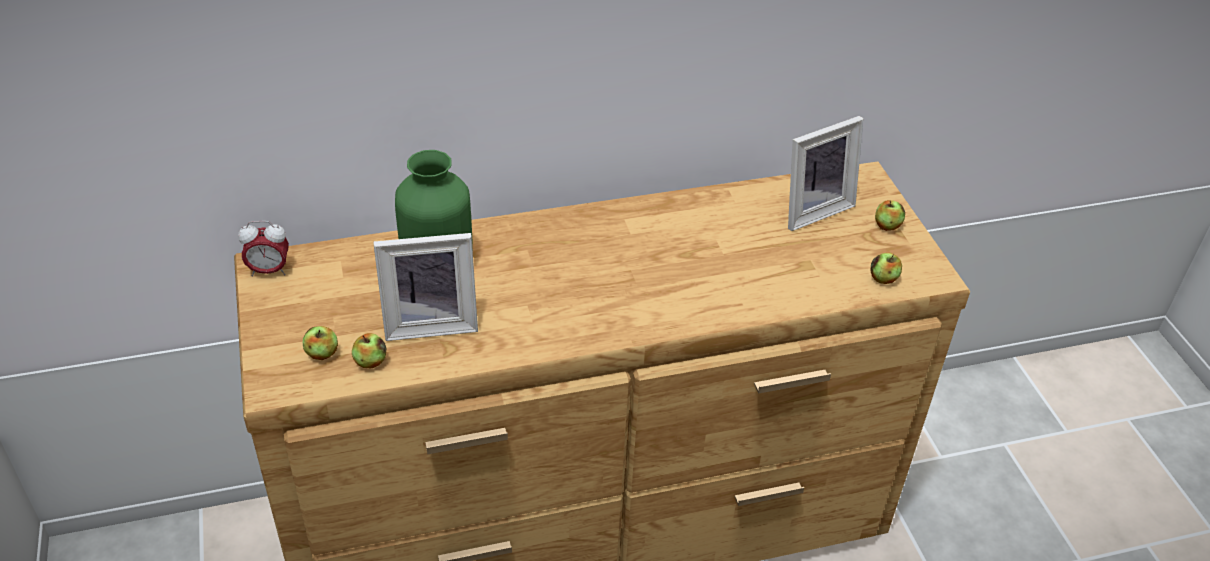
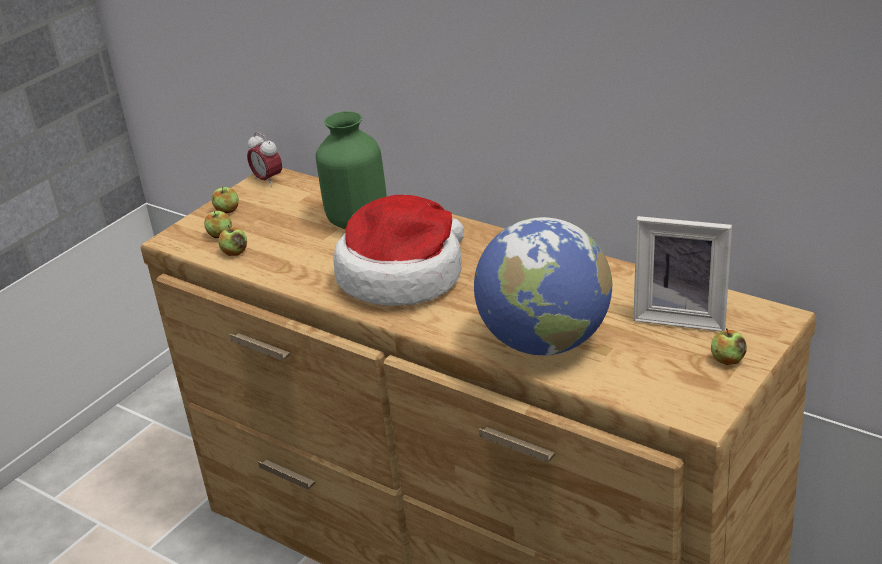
camera: 55 degrees right, 10 degrees down
picture frame [374,233,478,341] -> none
apple [871,253,902,284] -> apple moved to [212,187,239,213]
none -> hat [333,195,464,306]
none -> globe [474,217,612,356]

